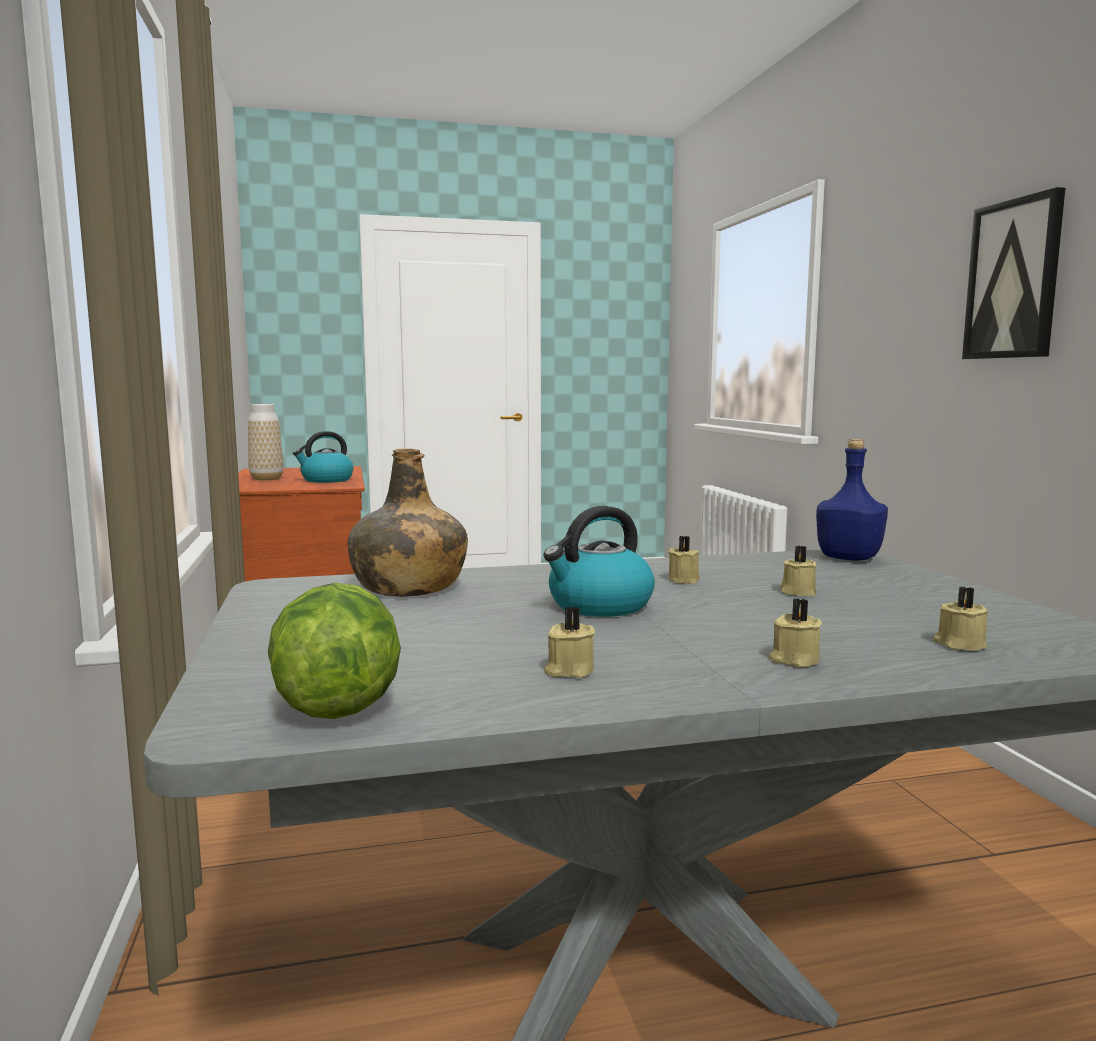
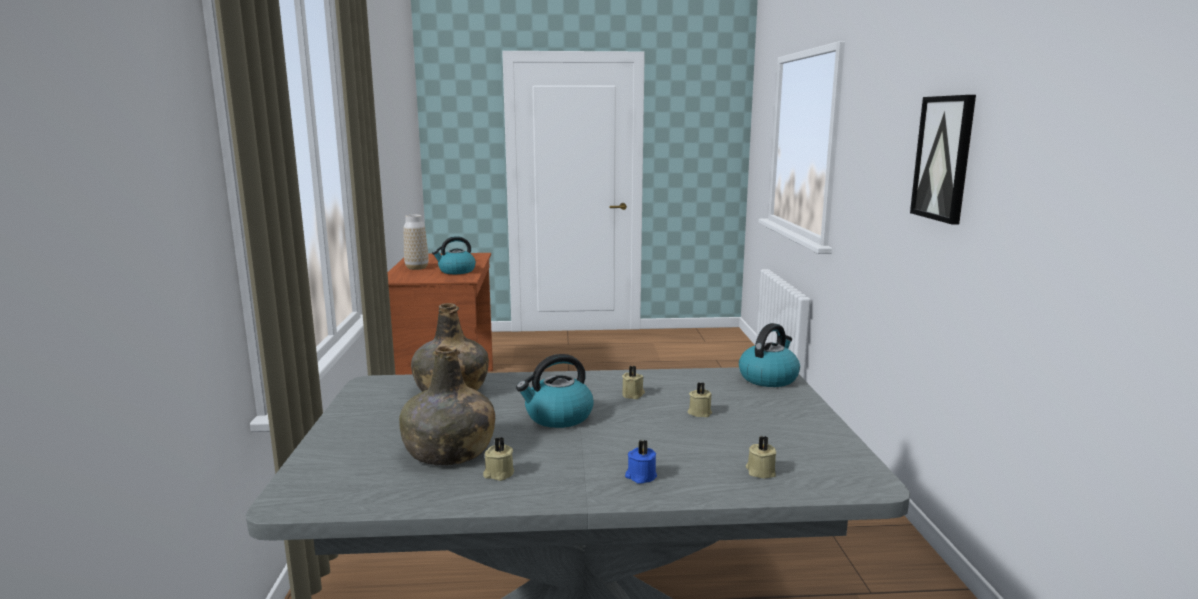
camera: 10 degrees right, 5 degrees up
lettuce [268,582,401,719] -> none
beige candle [769,599,822,667] -> blue candle [625,440,657,484]
blue bottle [816,439,888,560] -> kettle [739,323,800,387]
none -> green bottle [399,346,495,465]

